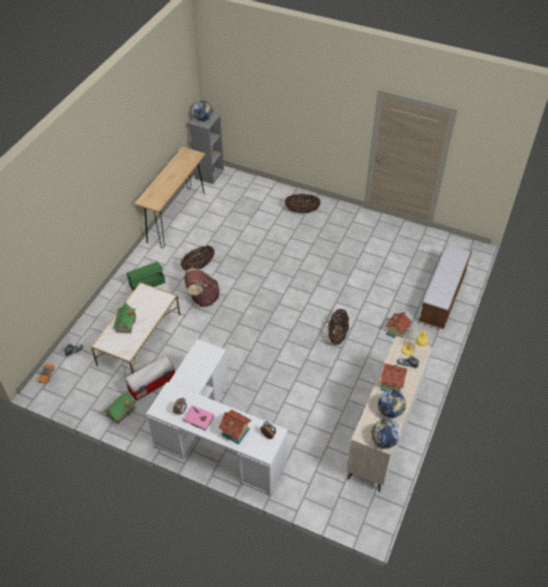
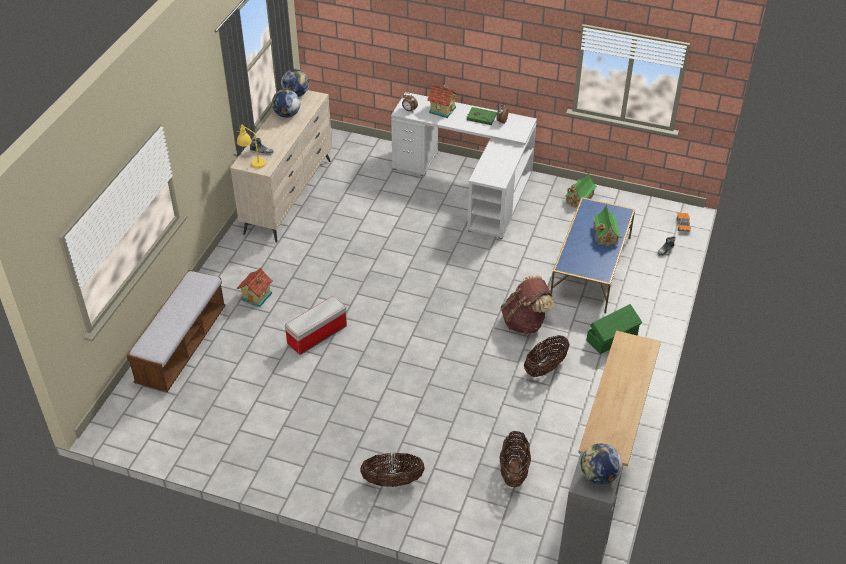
camera: 175 degrees right, 5 degrees down
white coffee table [91,282,180,374] -> blue coffee table [551,197,635,313]
storage box [125,356,175,401] -> storage box moved to [285,296,347,355]
pink book [183,405,214,431] -> green book [467,107,497,125]
basket [328,309,349,345] -> basket moved to [500,431,531,488]
toy house [380,364,407,392] -> none

